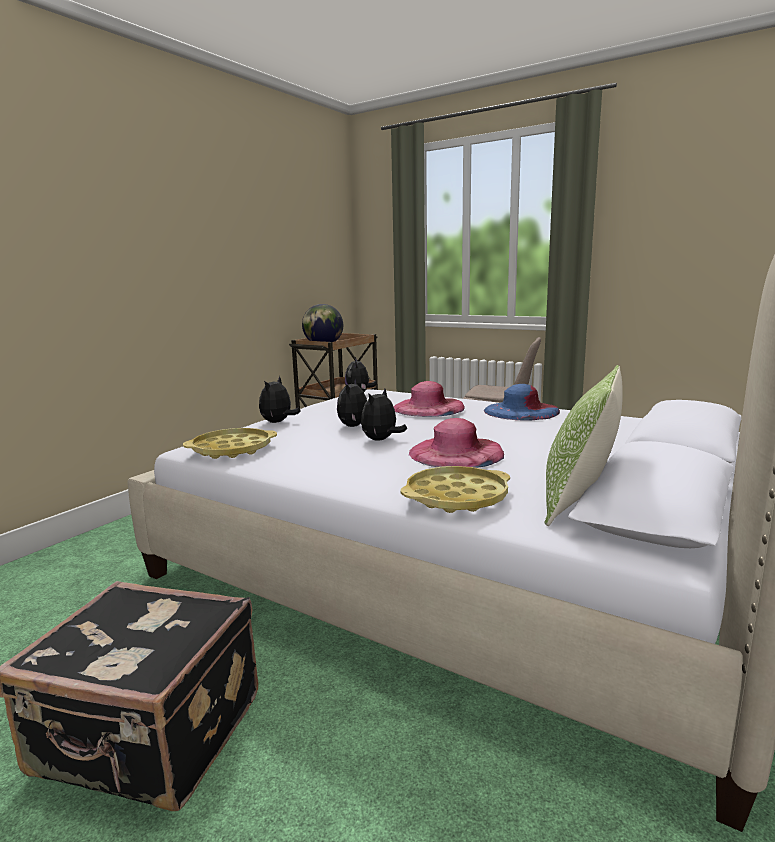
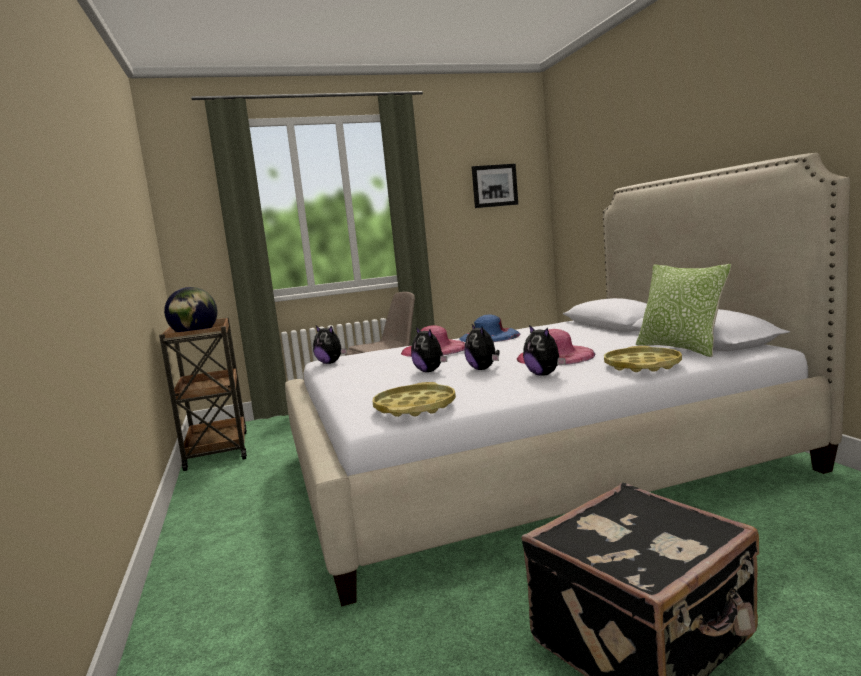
camera: 50 degrees left, 5 degrees down
plush toy [259,376,301,423] -> plush toy moved to [523,325,566,376]
none -> picture [472,164,518,208]

